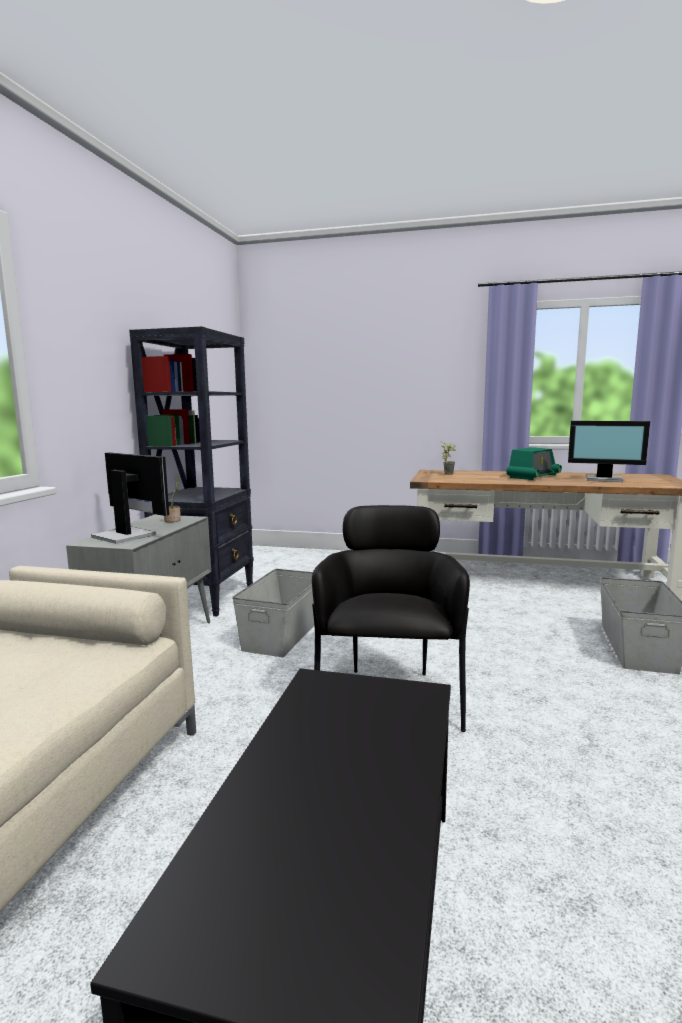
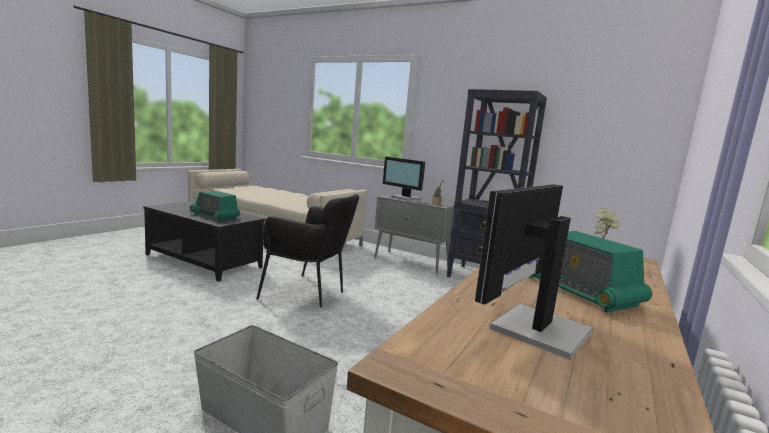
camera: 105 degrees right, 0 degrees up
monitor [91,452,169,544] -> monitor turned 75 degrees clockwise [383,157,425,200]
grey storage box [232,569,314,657] -> none
none -> radio [189,191,240,221]

